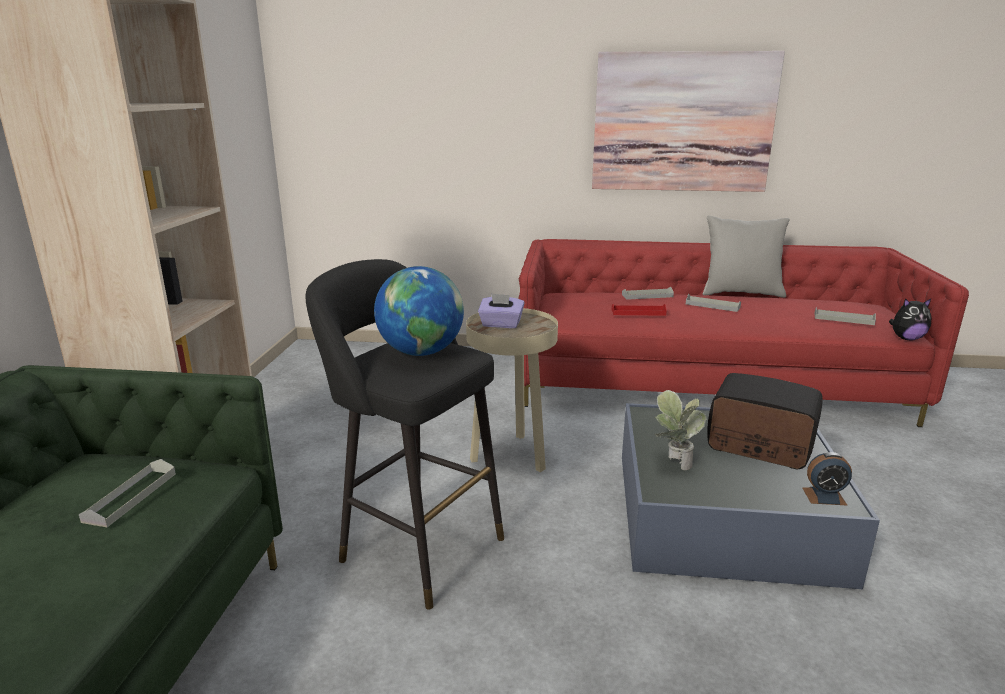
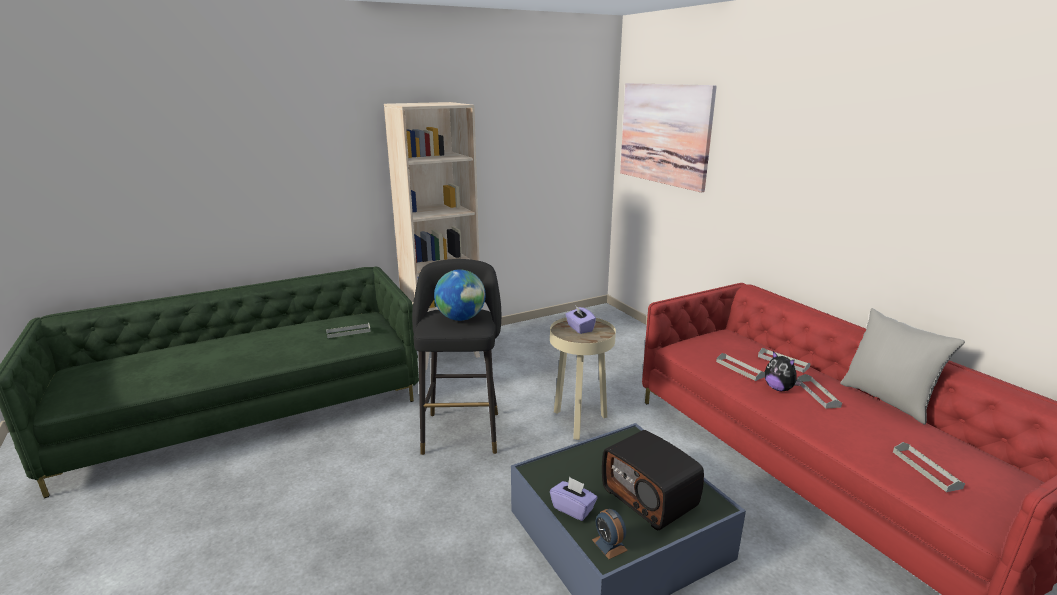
camera: 55 degrees right, 0 degrees up
picture [592,51,785,192] -> picture moved to [620,83,717,193]
red tray [612,304,667,316] -> grey tray [716,353,765,381]
potted plant [655,390,707,470] -> none
radio [707,373,823,469] -> radio turned 150 degrees clockwise [602,430,704,530]
plush toy [889,299,932,340] -> plush toy moved to [765,351,802,391]
none -> purple tissue box [550,477,598,521]

